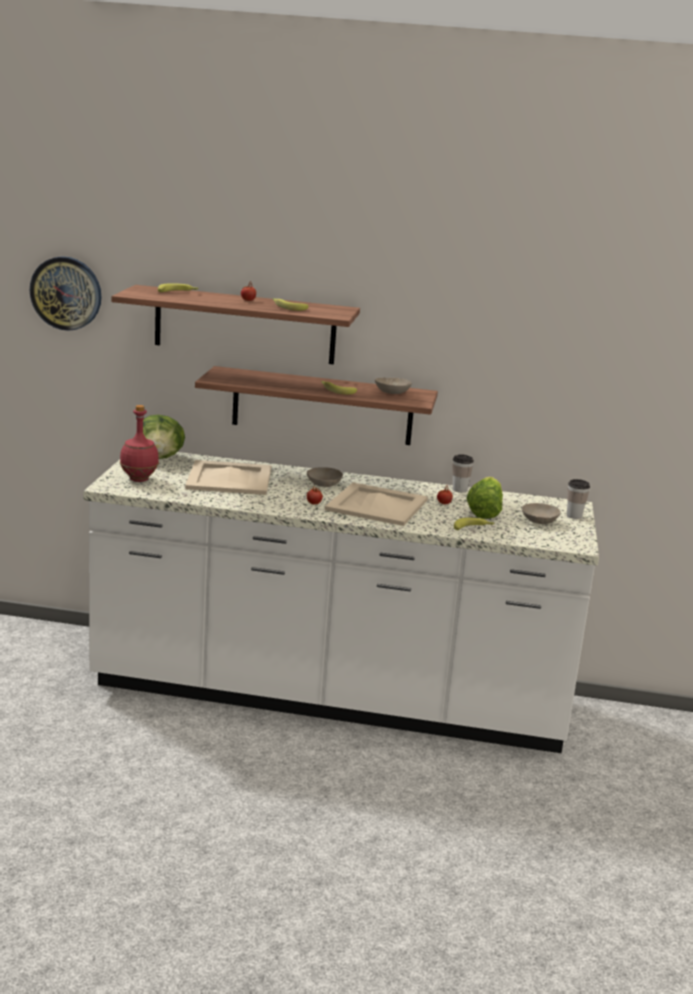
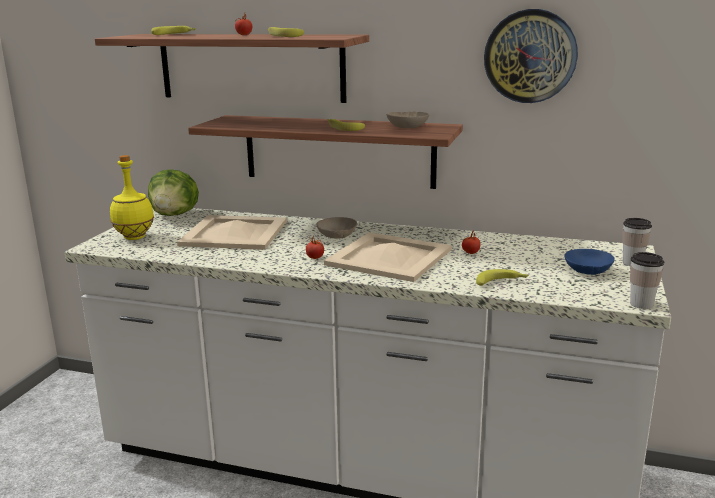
camera: 10 degrees right, 0 degrees up
wall clock [30,256,101,331] -> wall clock moved to [484,9,578,103]
red bottle [120,405,159,482] -> yellow bottle [110,155,154,240]
cup [452,454,474,493] -> cup moved to [630,252,664,309]
lettuce [466,477,503,519] -> none
beige bowl [522,503,561,524] -> blue bowl [565,249,615,275]

